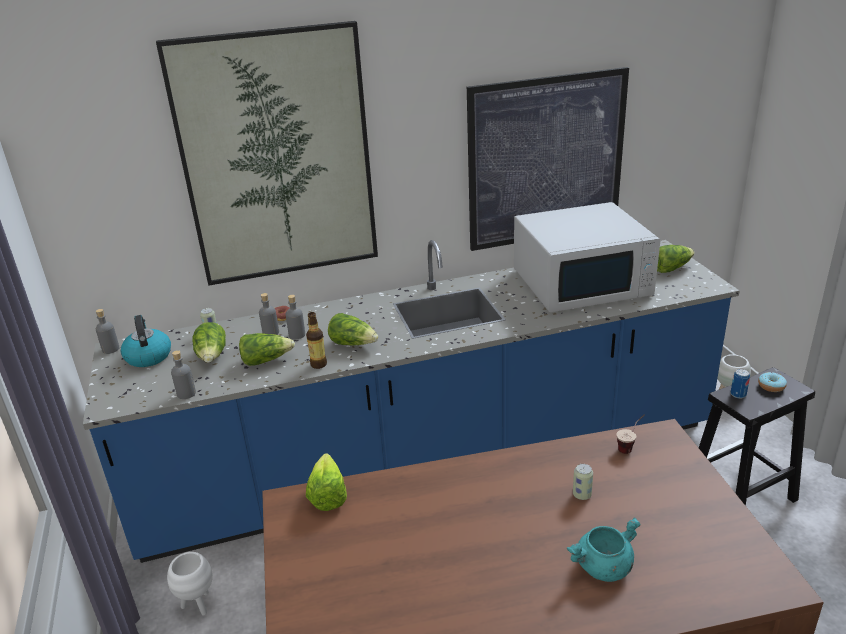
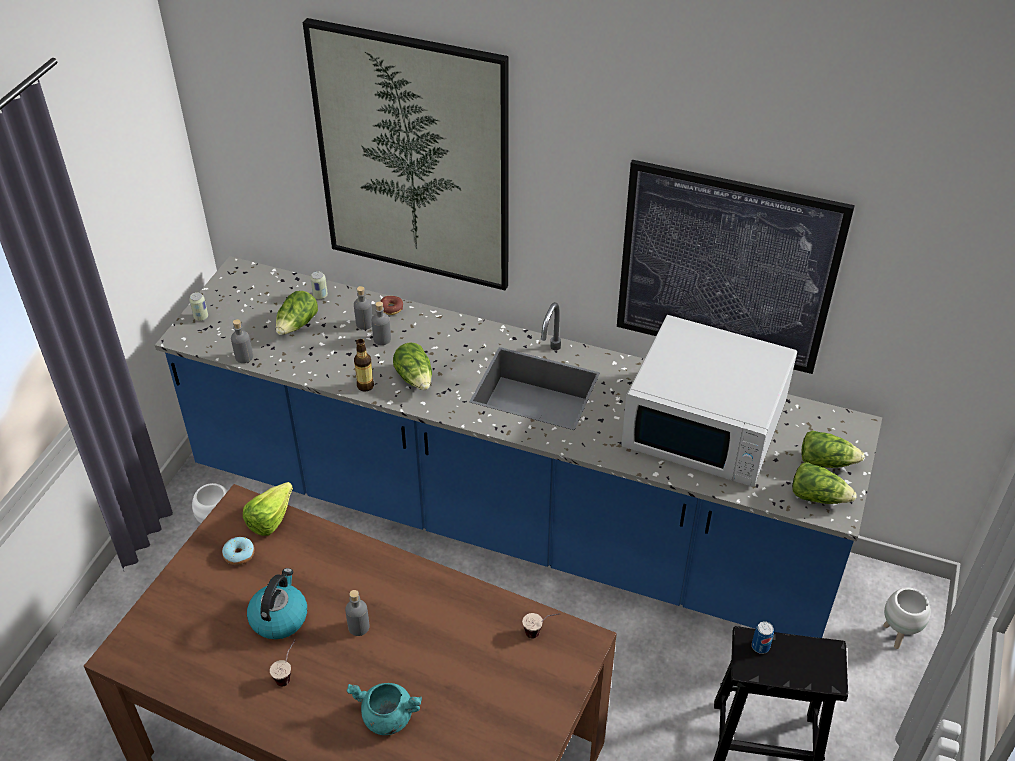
camera: 35 degrees right, 15 degrees up
grey bottle [96,309,120,354] -> grey bottle moved to [345,590,369,636]
kettle [121,315,171,367] -> kettle moved to [247,568,307,639]
lettuce [239,333,295,366] -> lettuce moved to [792,462,857,504]
can [573,464,593,500] -> can moved to [189,292,208,321]
donut [758,372,787,392] -> donut moved to [222,537,254,565]
none -> cup [270,640,295,686]

